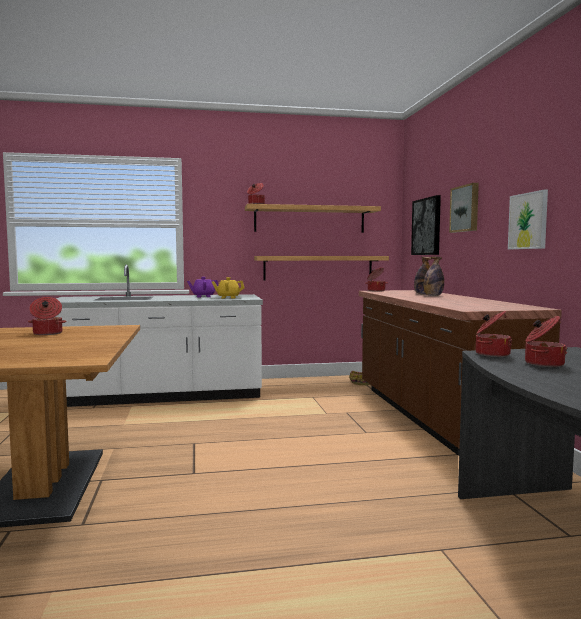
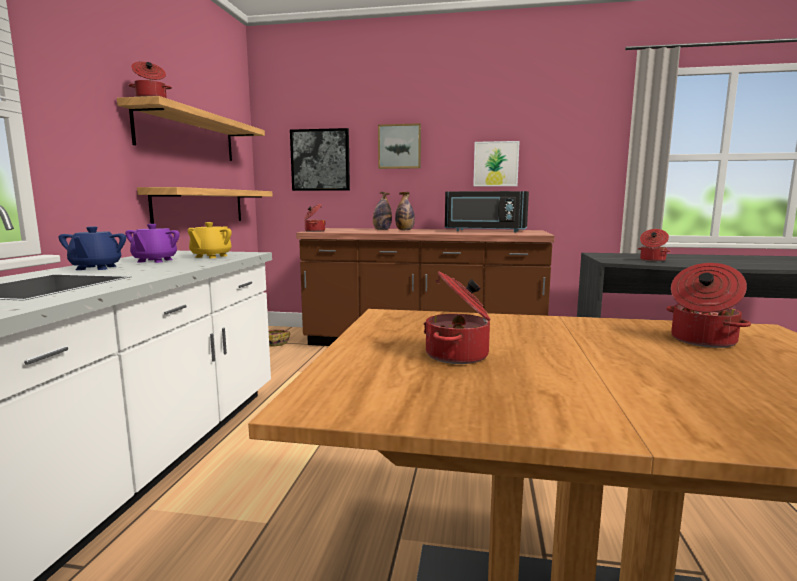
camera: 70 degrees left, 5 degrees up
cooking pot [476,311,512,357] -> cooking pot moved to [666,263,751,348]
none -> blue teapot [58,226,126,270]
none -> black microwave [445,191,529,232]

